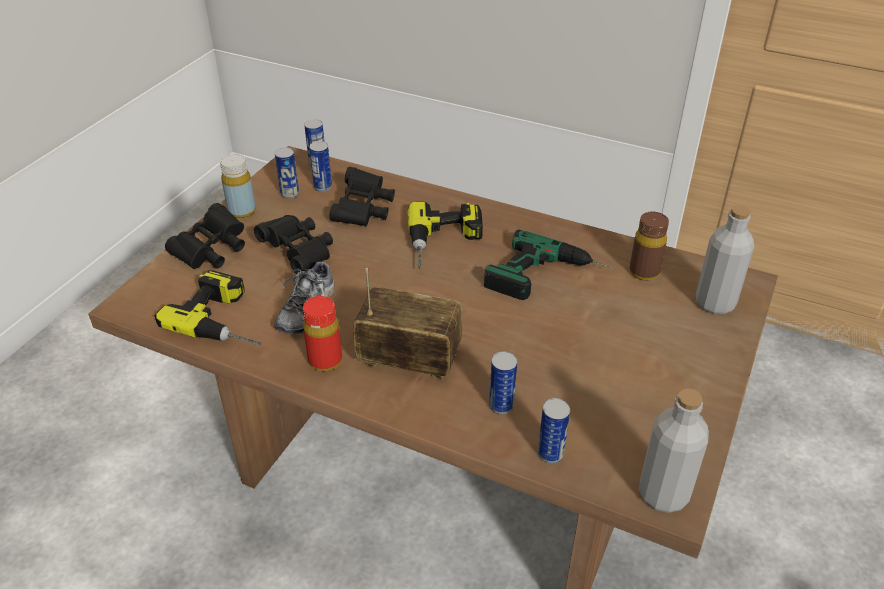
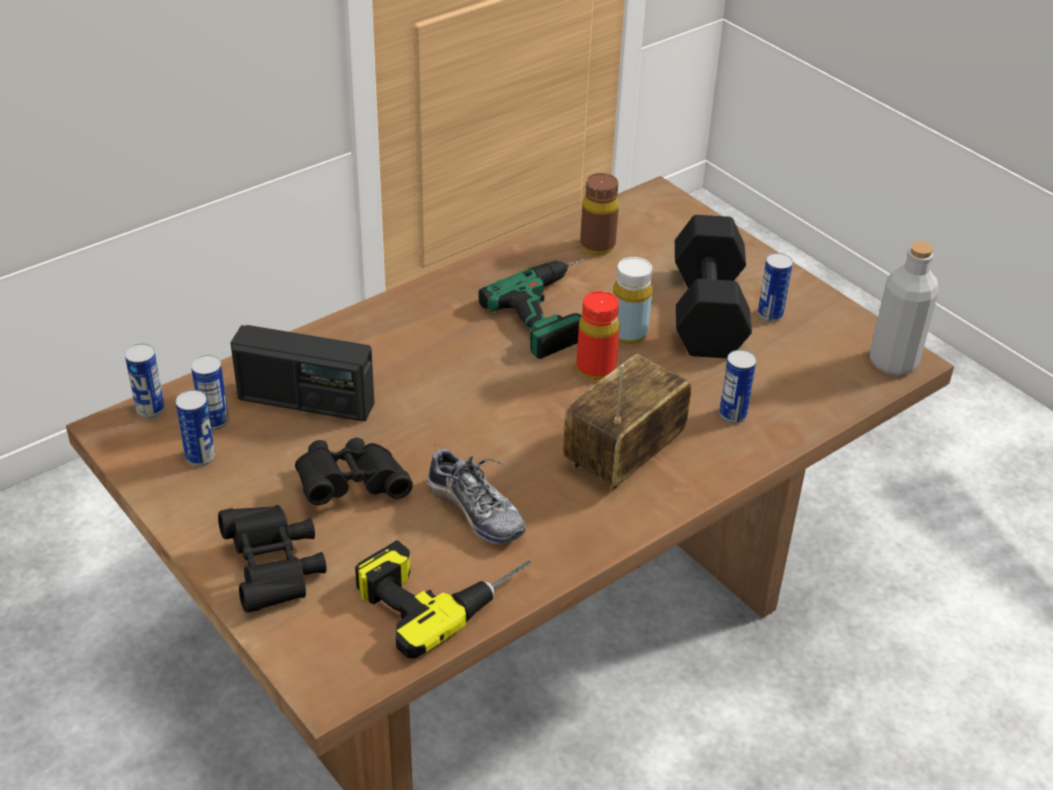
camera: 65 degrees left, 0 degrees up
yellow bottle [220,154,256,218] -> yellow bottle moved to [613,257,653,344]
red bottle [303,296,342,372] -> red bottle moved to [577,291,619,380]
black binoculars [329,167,395,227] -> radio [230,325,374,421]
power drill [408,202,483,269] -> none
can [538,398,570,463] -> can moved to [758,253,793,322]
grey bottle [695,205,754,314] -> none
none -> black dumbbell [675,215,752,358]

